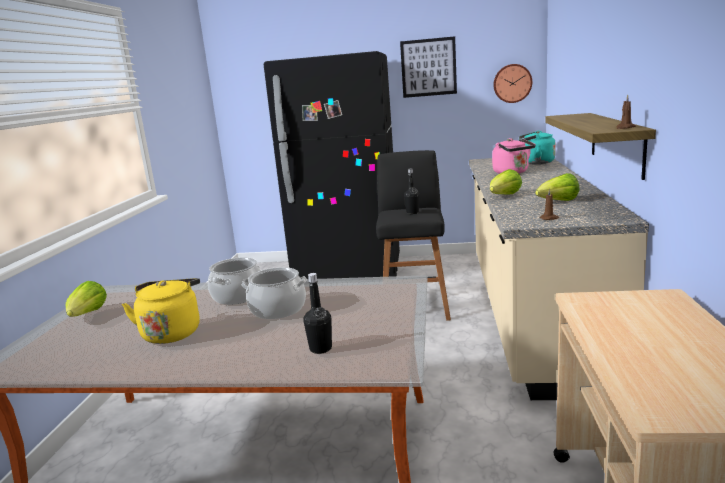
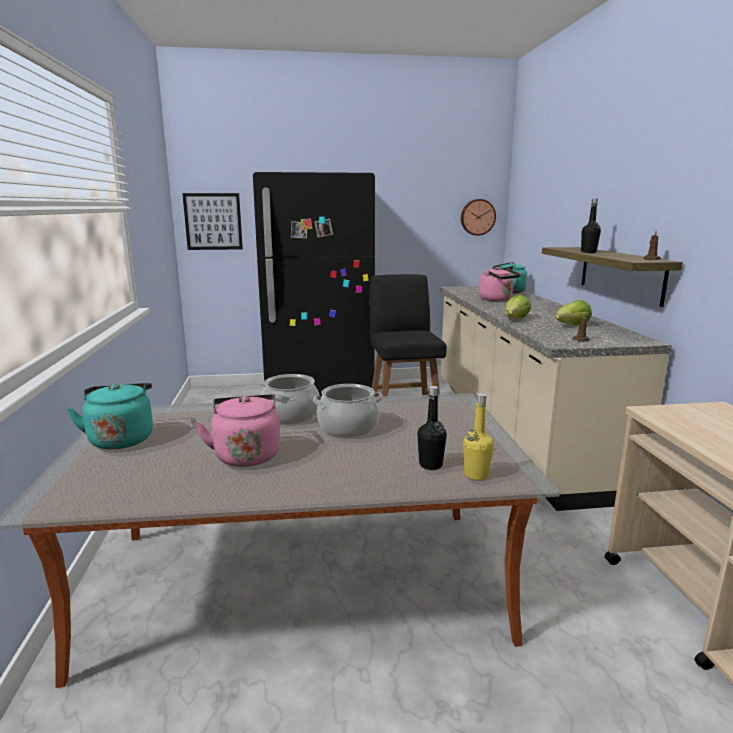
camera: 15 degrees left, 0 degrees up
lettuce [66,281,107,317] -> turquoise kettle [67,383,153,450]
yellow kettle [122,278,200,344] -> pink kettle [195,394,281,467]
picture [400,36,457,98] -> picture moved to [182,193,243,250]
black bottle [404,169,420,214] -> black bottle moved to [581,199,601,253]
none -> yellow bottle [463,393,494,480]

